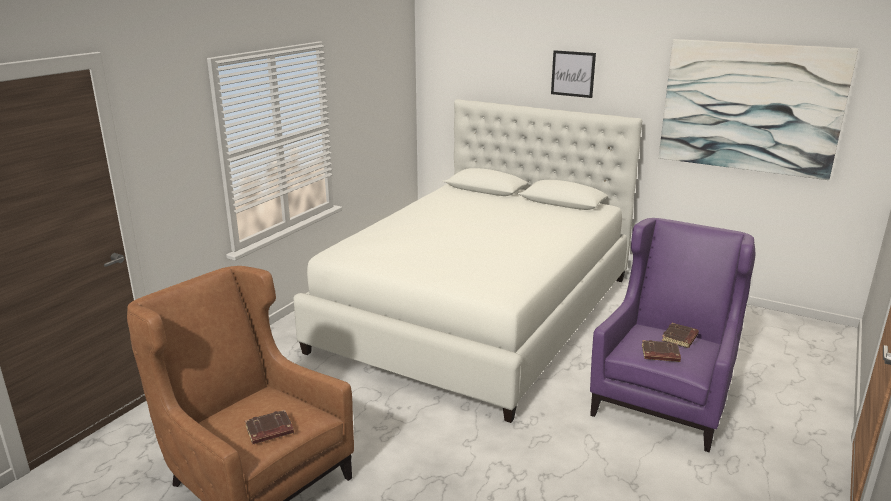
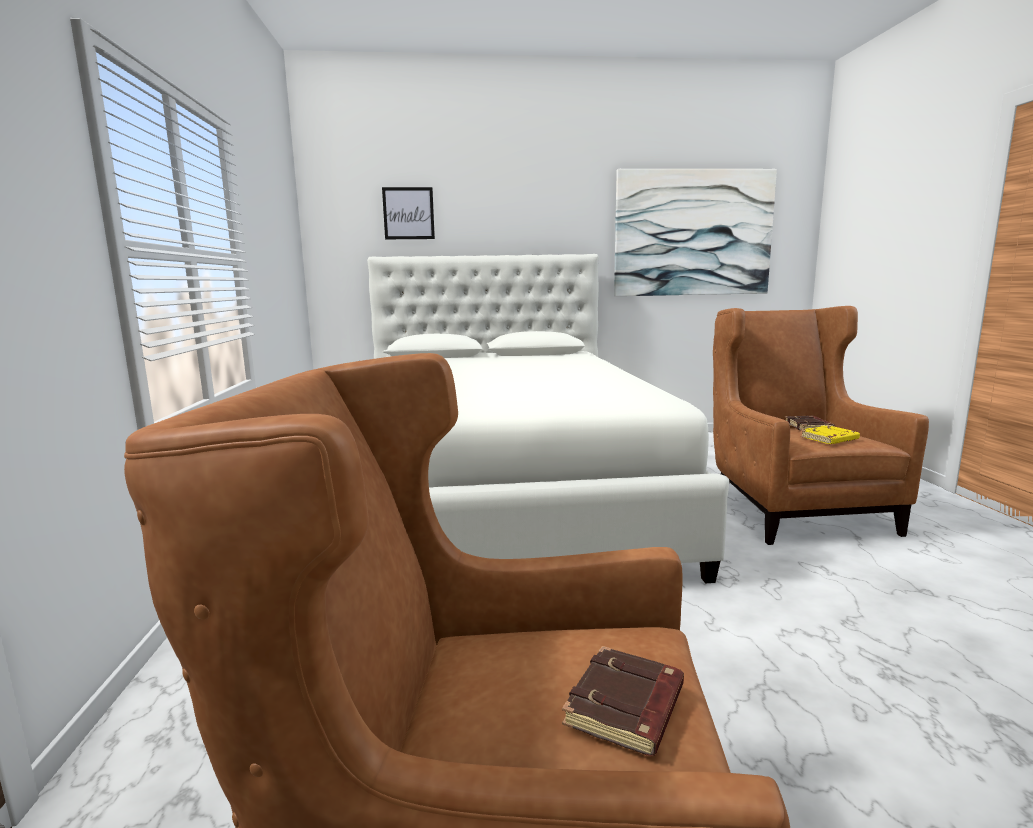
camera: 35 degrees left, 10 degrees down
picture [551,50,596,98] -> picture moved to [382,187,435,239]
purple armchair [590,218,755,452] -> brown armchair [713,306,929,545]
brown book [642,340,681,362] -> yellow book [801,425,860,444]

